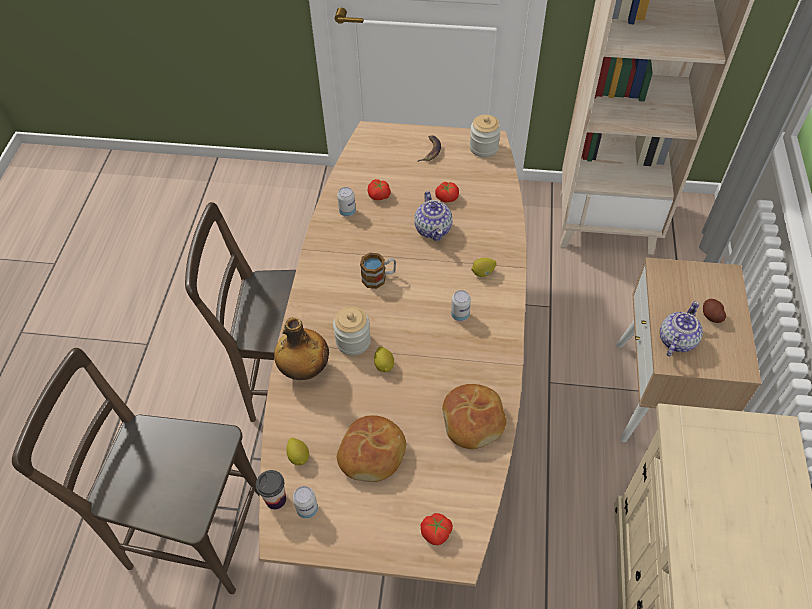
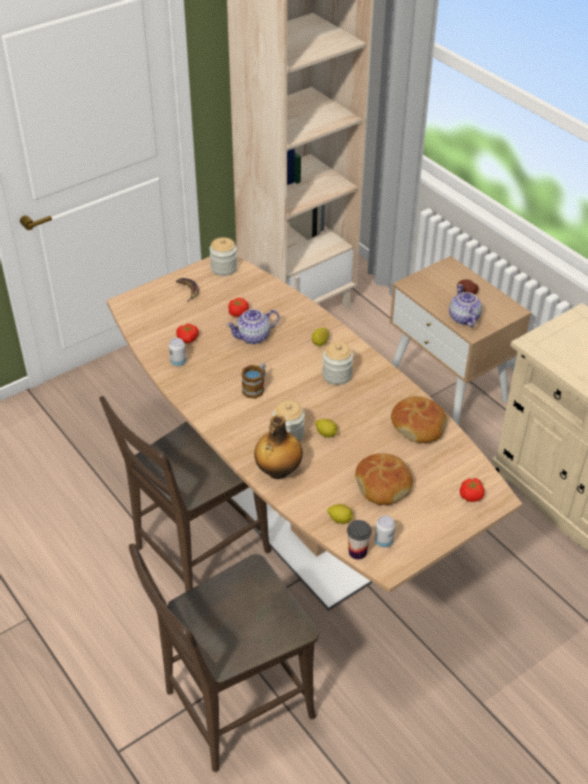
camera: 45 degrees left, 10 degrees down
teapot [414,191,452,241] -> teapot turned 120 degrees clockwise [226,309,279,344]
can [451,290,471,321] -> jar [322,342,353,385]

